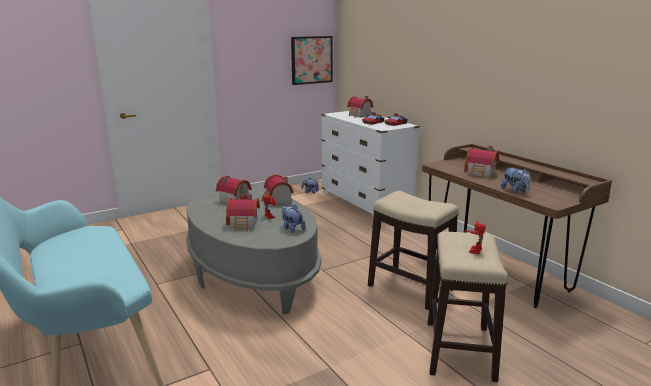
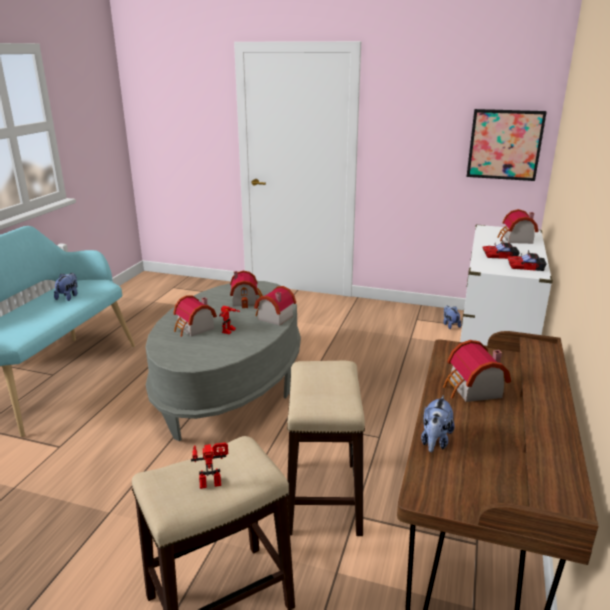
camera: 50 degrees right, 5 degrees up
plush toy [282,205,306,233] -> plush toy moved to [54,273,77,301]

